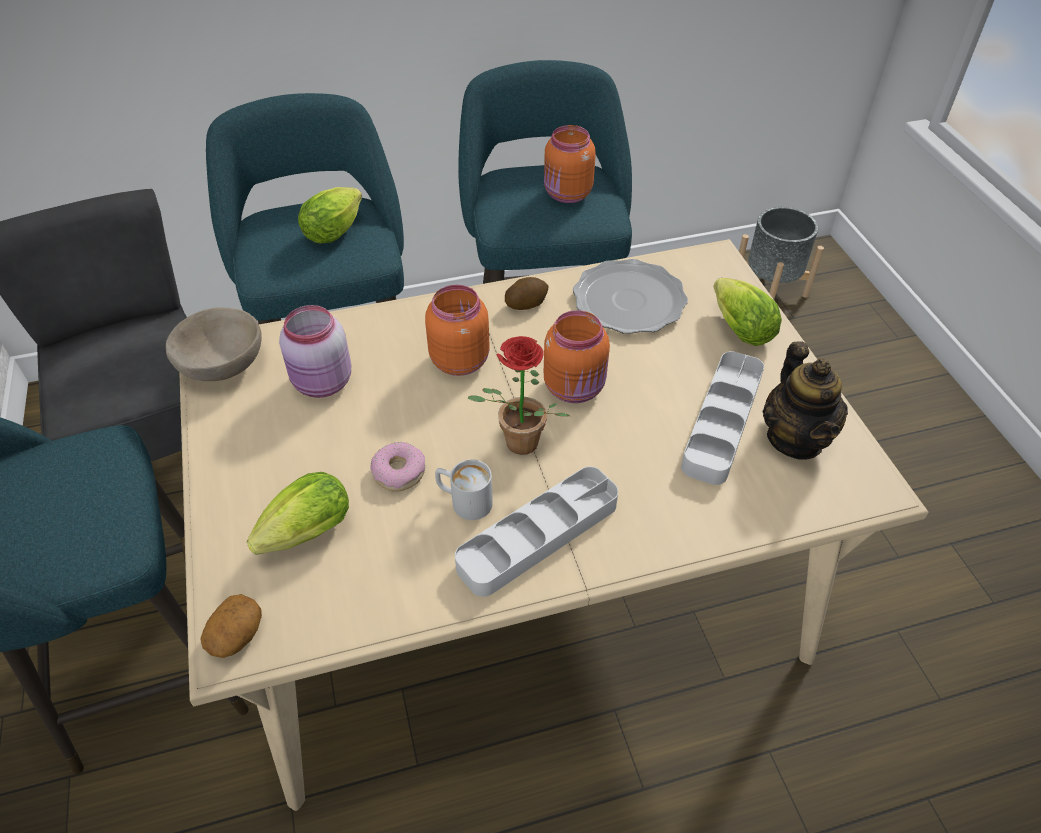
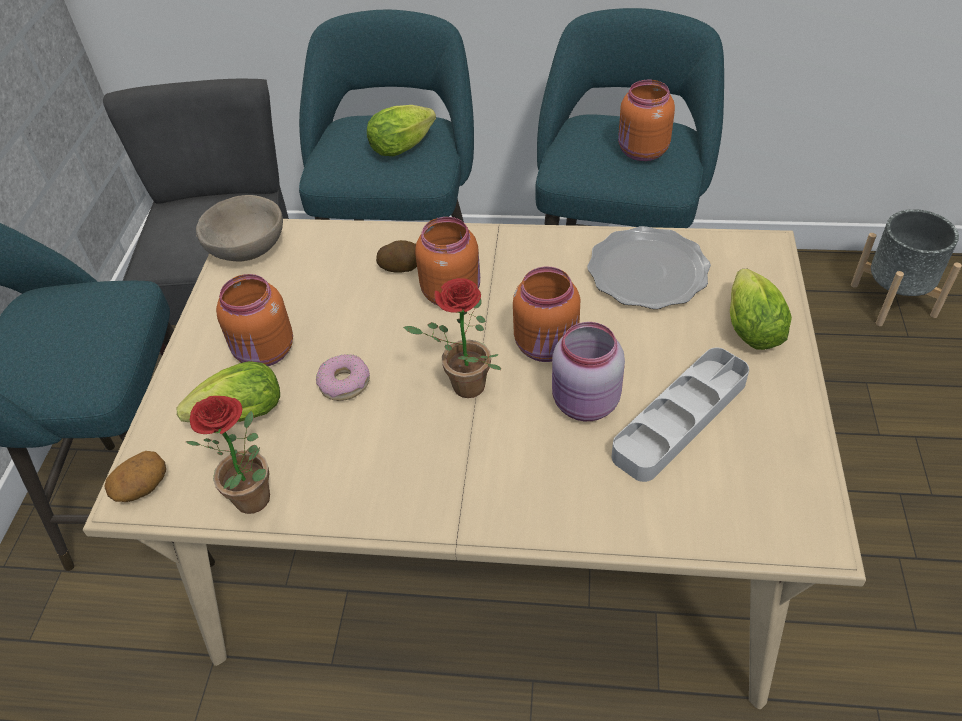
camera: 25 degrees right, 0 degrees up
pink jar [279,305,351,398] -> pink jar moved to [552,322,625,421]
white mug [435,459,493,520] -> none
grey tray [455,466,618,597] -> none
potato [505,277,548,310] -> potato moved to [376,240,417,273]
teapot [763,341,848,460] -> none
none -> potted plant [186,396,270,514]
none -> orange jar [216,274,293,366]

